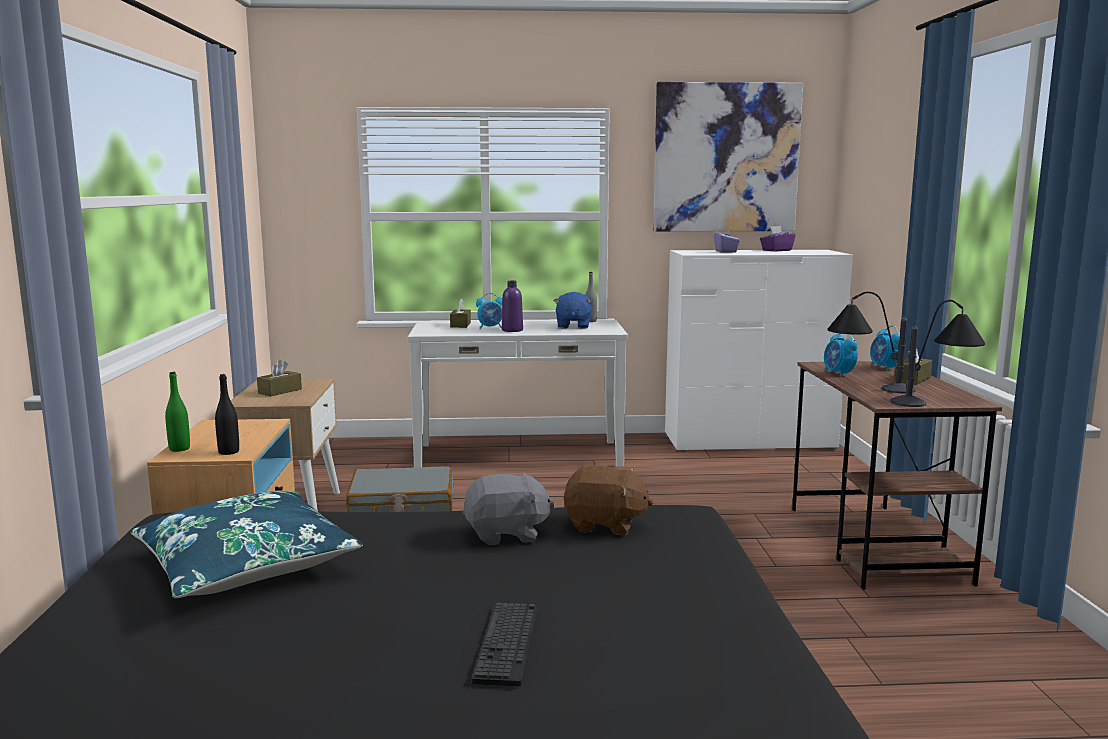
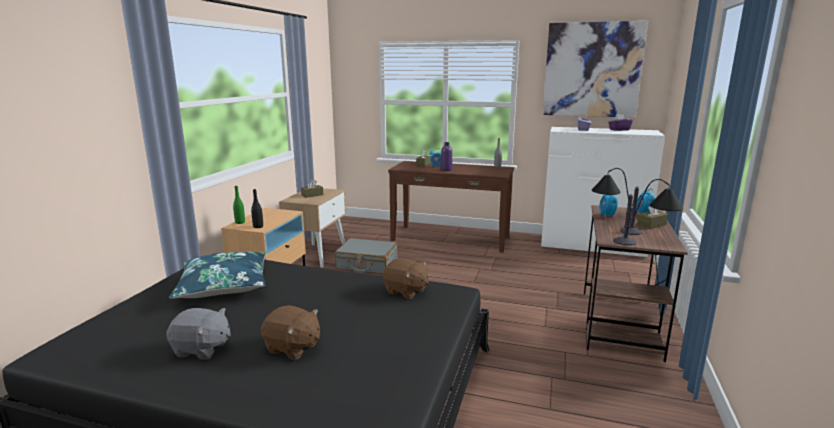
camera: 20 degrees right, 5 degrees up
white console table [408,320,628,468] -> brown console table [388,161,514,253]
grey plush toy [462,472,555,546] -> grey plush toy moved to [166,308,231,360]
keyboard [472,603,538,686] -> brown plush toy [261,306,320,360]
blue plush toy [554,292,593,329] -> none

